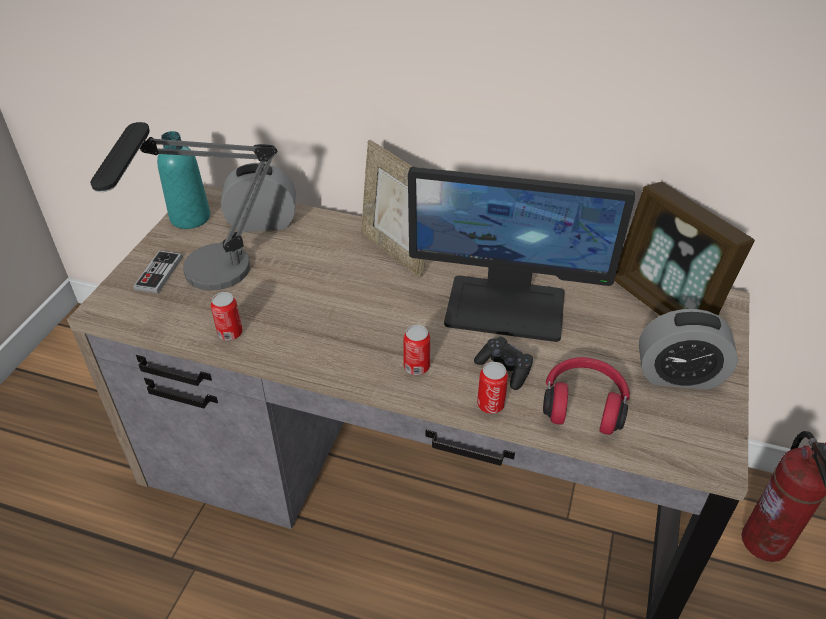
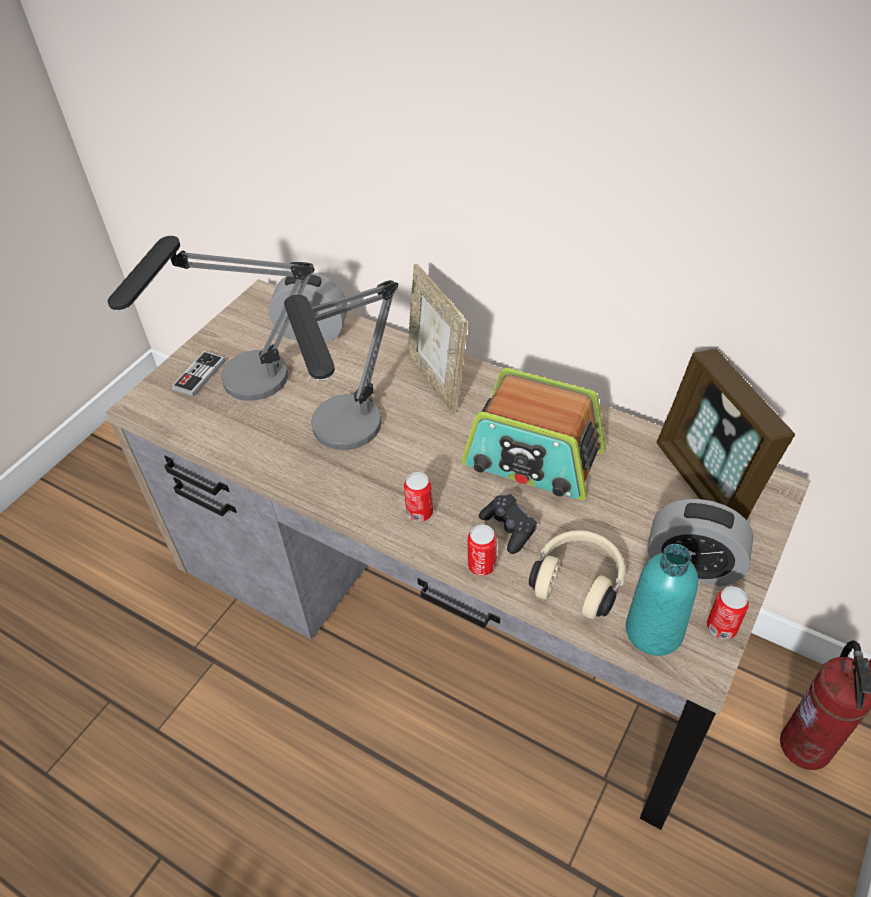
camera: 15 degrees right, 5 degrees up
turquoise bottle [157,131,210,229] -> turquoise bottle moved to [626,544,698,656]
can [211,292,243,341] -> can moved to [707,586,749,640]
monitor [408,167,635,342] -> radio [462,368,605,500]
red headphones [543,357,630,435] -> beige headphones [529,530,626,619]
none -> table lamp [284,280,398,450]

